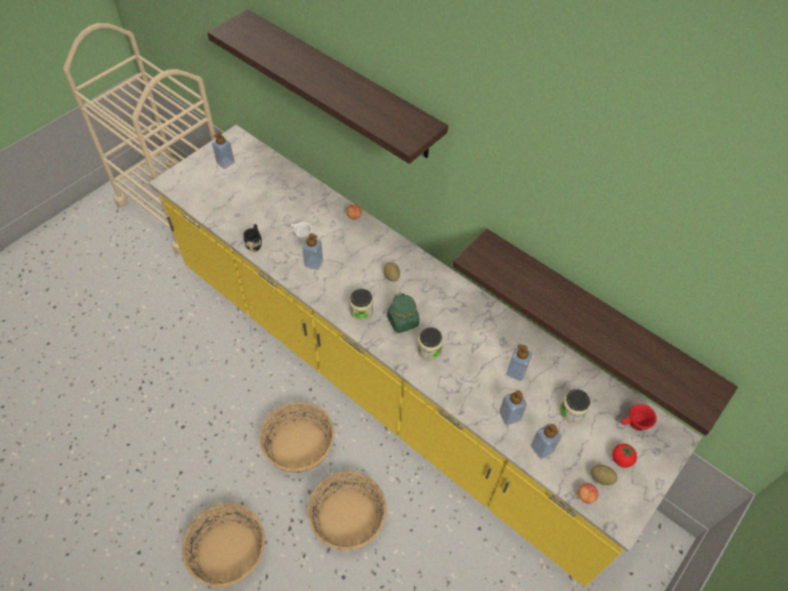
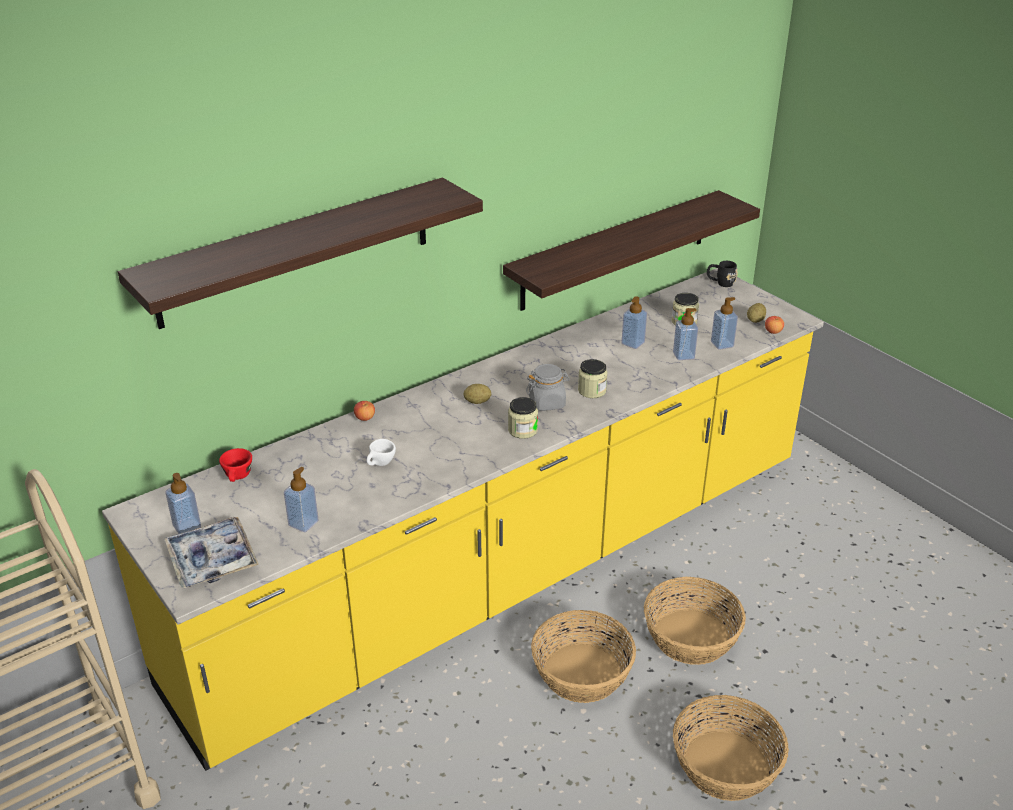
camera: 75 degrees left, 20 degrees down
black mug [243,224,262,252] -> black mug moved to [707,261,738,287]
soap dispenser [302,233,323,270] -> soap dispenser moved to [284,467,319,532]
green jar [387,293,419,333] -> grey jar [526,364,570,411]
tomato [612,444,637,468] -> none
red cup [621,404,657,431] -> red cup moved to [219,448,252,482]
none -> tray [164,517,259,588]

